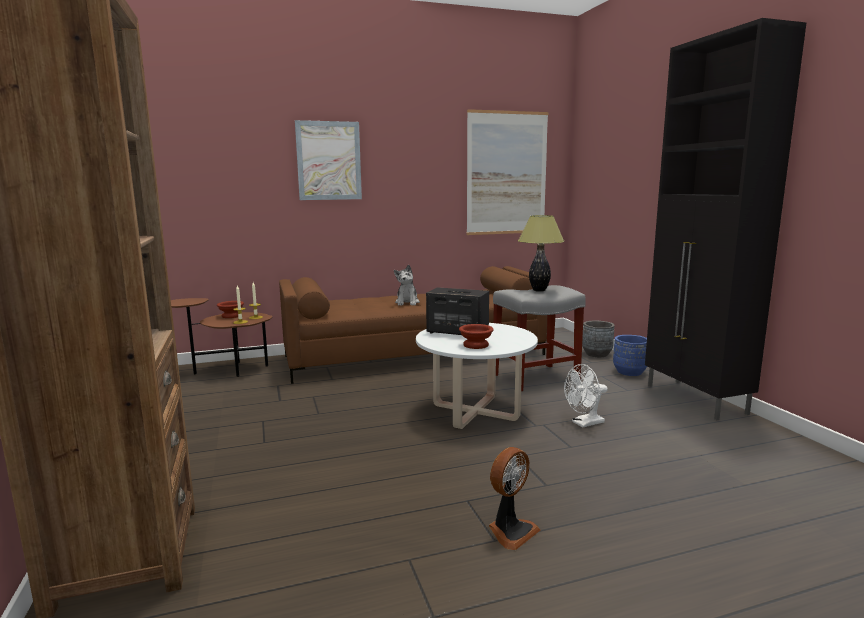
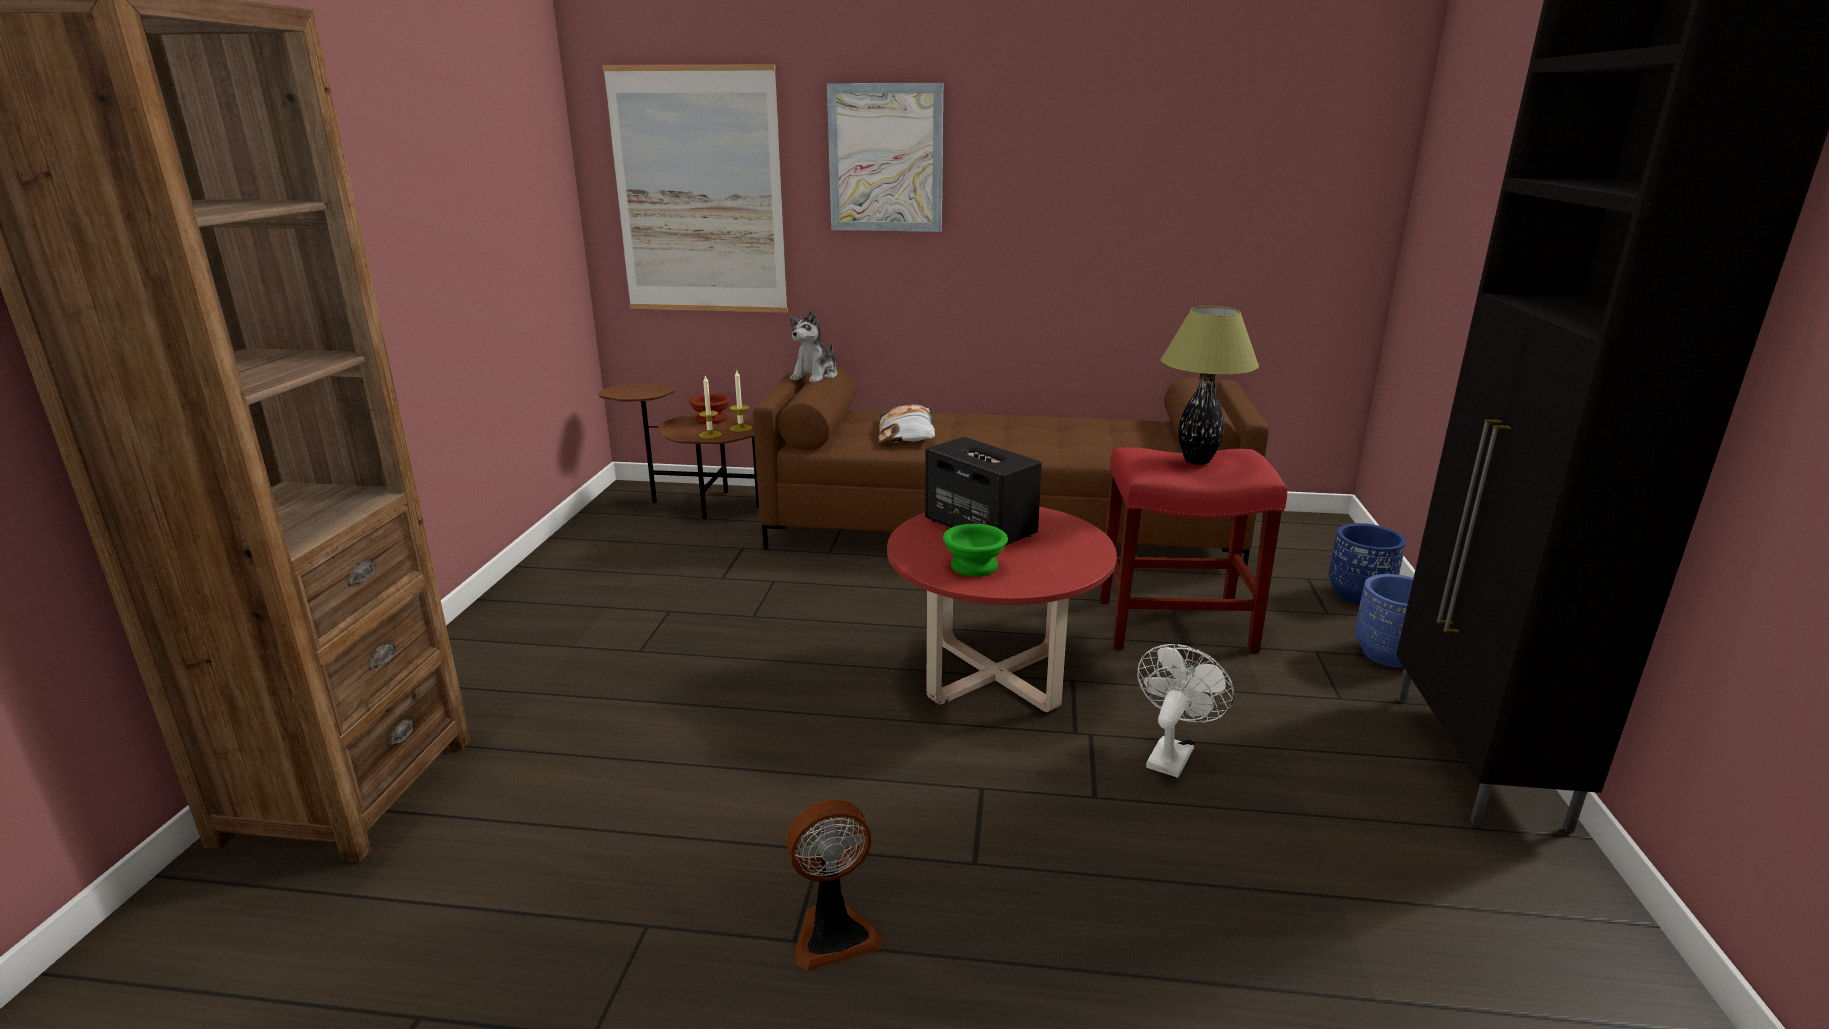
camera: 25 degrees right, 10 degrees up
plush toy [394,265,420,306] -> plush toy moved to [790,309,837,382]
white coffee table [416,323,538,429] -> red coffee table [887,507,1117,712]
brown bowl [459,324,494,349] -> green bowl [943,524,1008,577]
picture [466,109,549,235] -> picture moved to [602,64,788,313]
grey stool [493,285,586,391] -> red stool [1099,447,1287,653]
white fan [564,364,608,428] -> white fan turned 120 degrees clockwise [1137,644,1234,778]
grey planter [582,320,615,357] -> blue planter [1329,523,1406,605]
none -> pillow [878,404,935,442]

